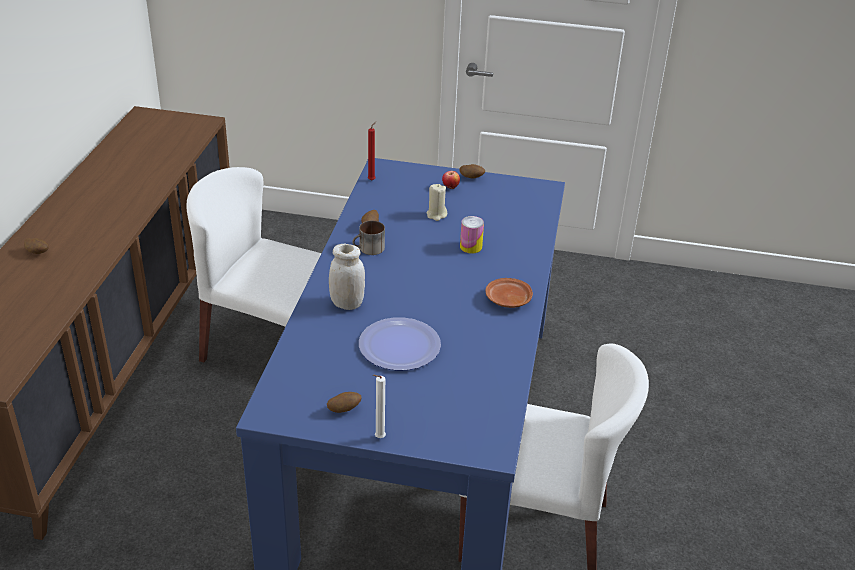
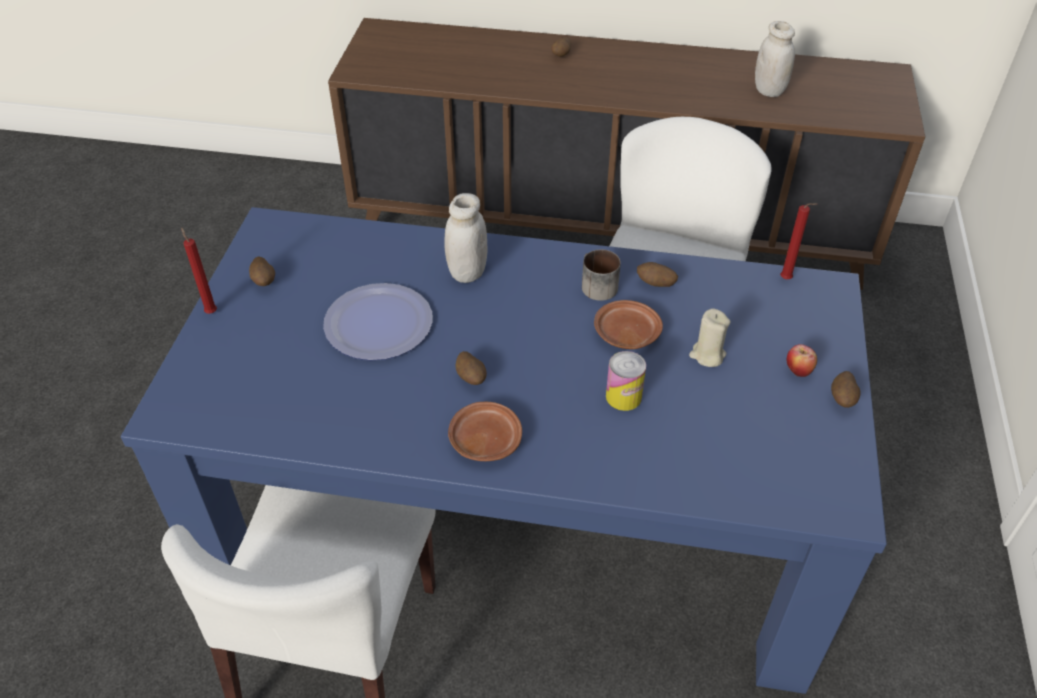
camera: 90 degrees right, 10 degrees up
white candle [373,375,386,438] -> red candle [181,227,217,314]
none -> potato [455,351,487,385]
none -> brown plate [594,300,663,349]
none -> white jar [755,21,795,97]

